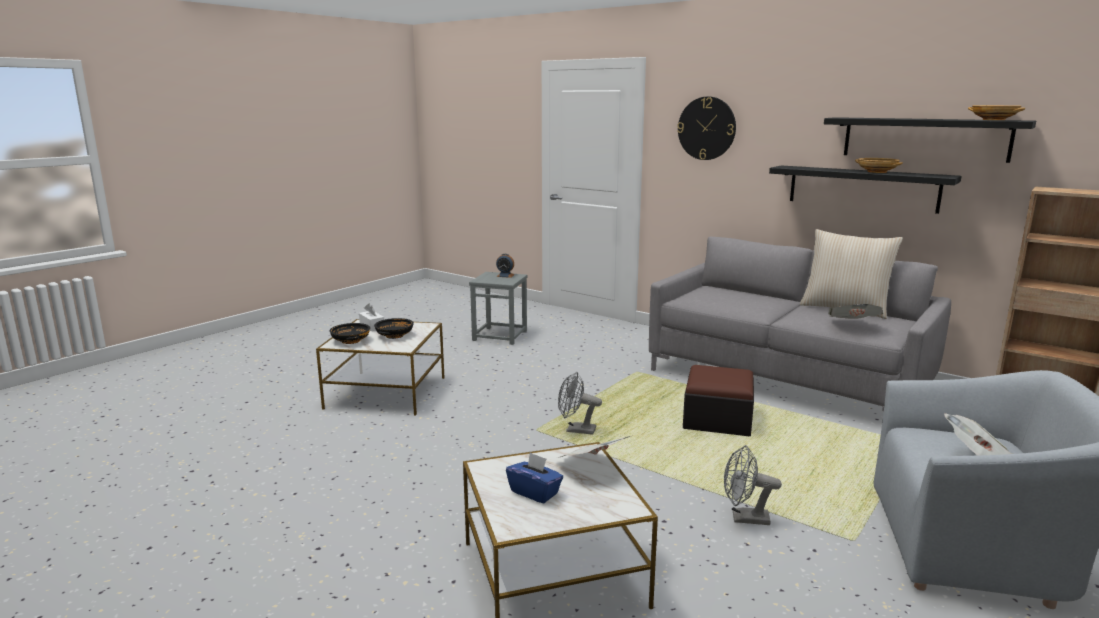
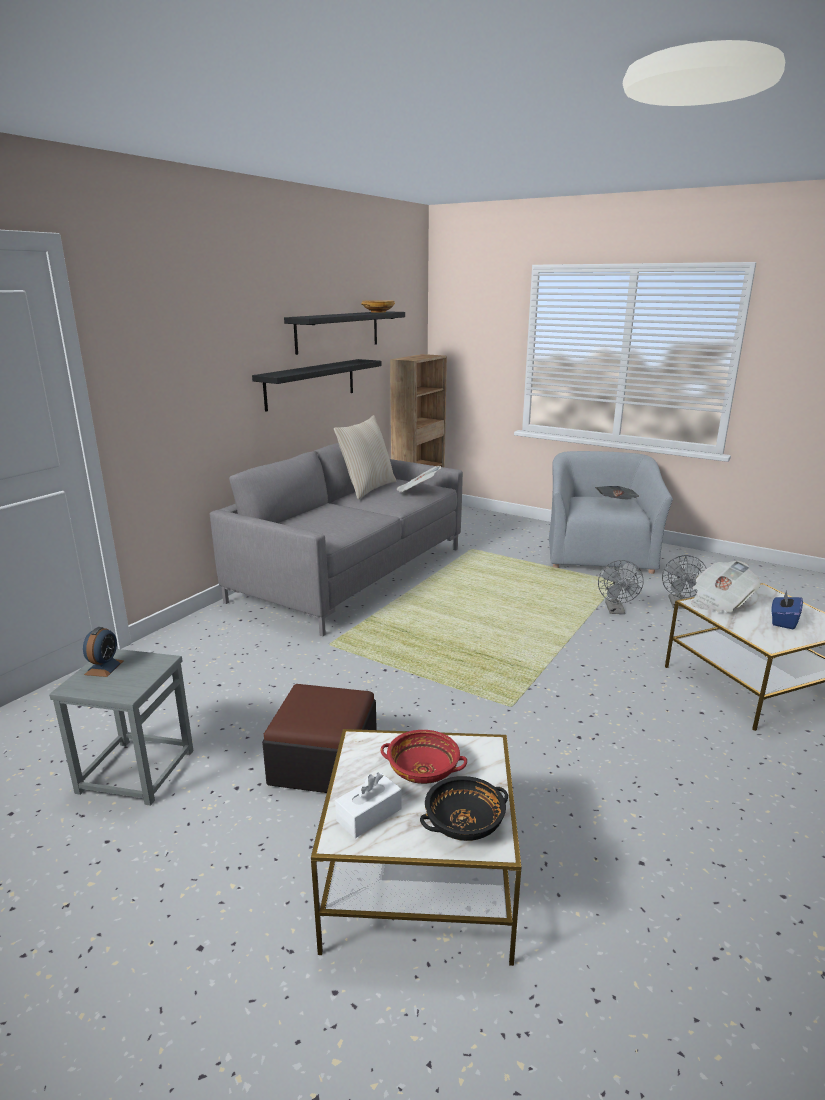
camera: 95 degrees left, 5 degrees up
black bowl [374,318,414,339] -> red bowl [381,730,467,784]
grey fan [558,372,602,435] -> grey fan moved to [662,555,707,609]
wall clock [677,96,736,160] -> none
ottoman [683,365,754,436] -> ottoman moved to [262,684,377,793]
beige bowl [855,158,903,173] -> none

